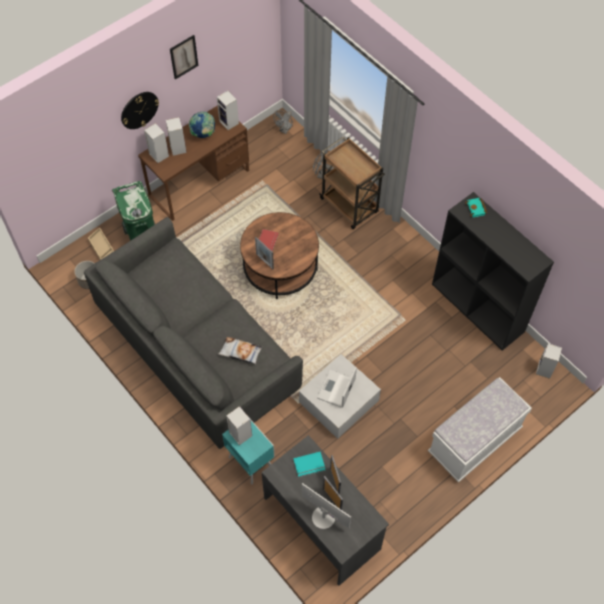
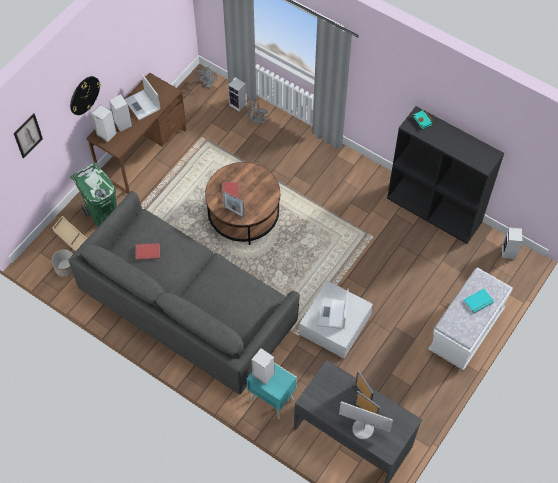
camera: 15 degrees left, 0 degrees up
picture [170,35,198,79] -> picture moved to [14,113,43,159]
globe [189,112,215,138] -> laptop [125,74,160,120]
speaker [217,91,239,130] -> speaker moved to [228,77,247,112]
pillow [218,337,262,364] -> none
turquoise book [293,452,326,477] -> turquoise book moved to [464,289,494,314]
brown cart [319,137,385,229] -> none
none -> red book [136,243,160,260]

